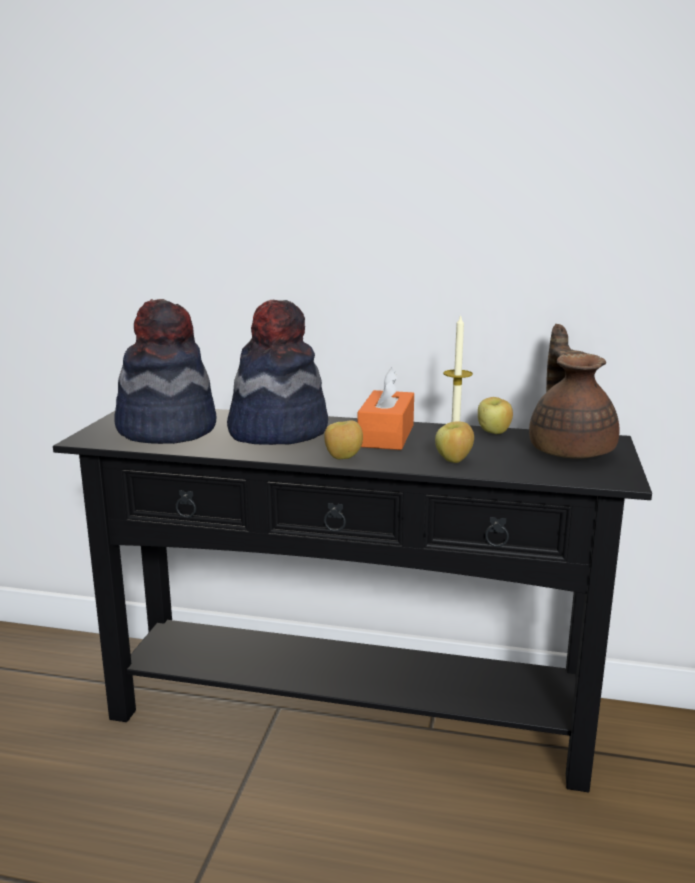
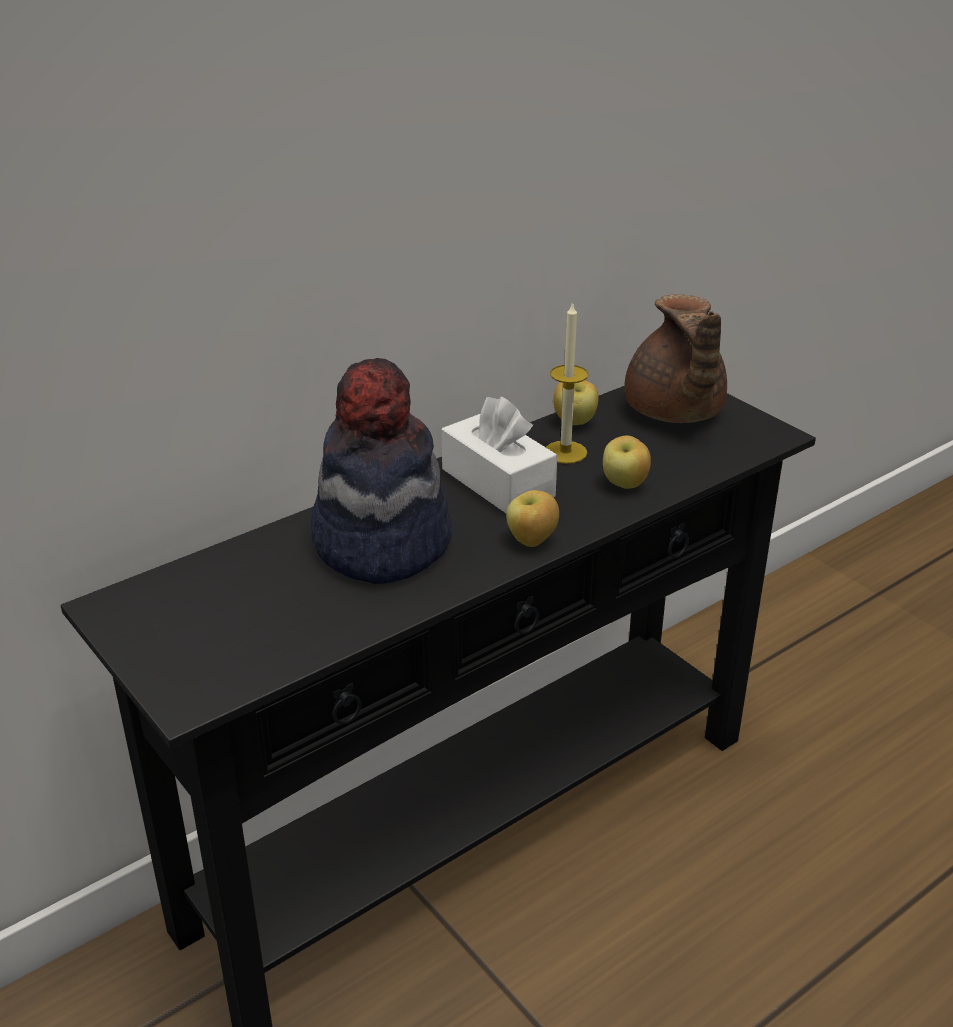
camera: 50 degrees left, 15 degrees up
hat [114,299,217,444] -> none
orange tissue box [357,368,414,450] -> white tissue box [442,397,557,513]
brown teapot [529,324,620,459] -> brown teapot turned 135 degrees counterclockwise [624,295,727,423]

